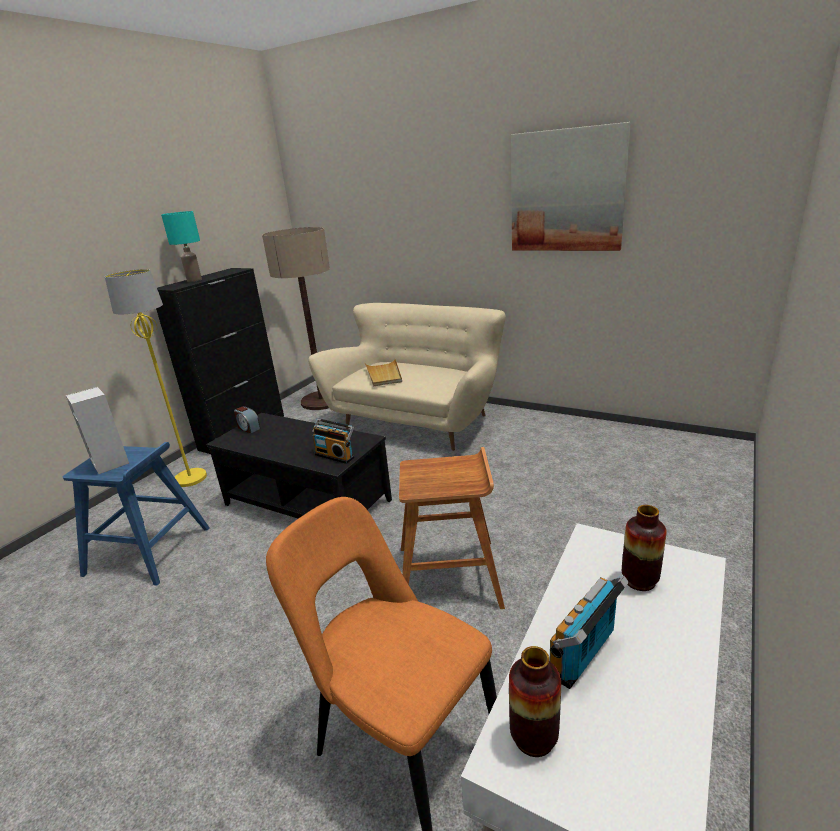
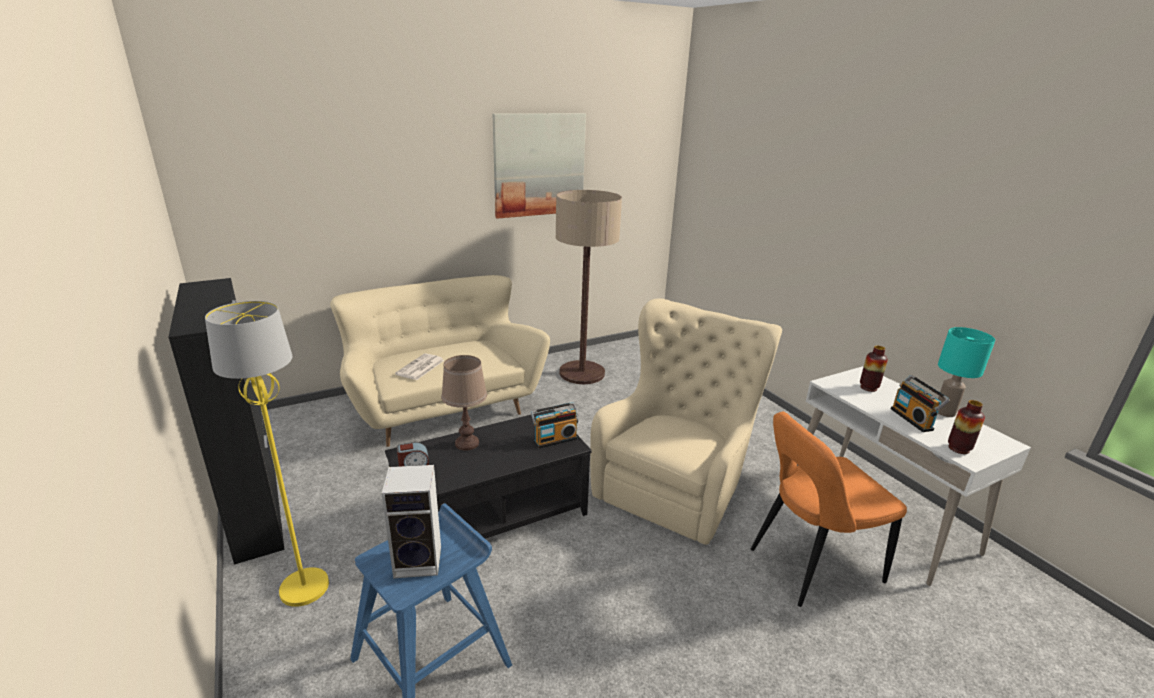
camera: 60 degrees left, 0 degrees up
turquoise table lamp [161,211,202,282] -> turquoise table lamp moved to [938,327,995,417]
floor lamp [262,227,330,410] -> floor lamp moved to [555,190,622,384]
beige tray [365,359,402,387] -> newspaper [395,353,444,380]
brown stool [399,447,505,609] -> beige armchair [590,298,782,545]
none -> brown table lamp [441,355,487,451]

